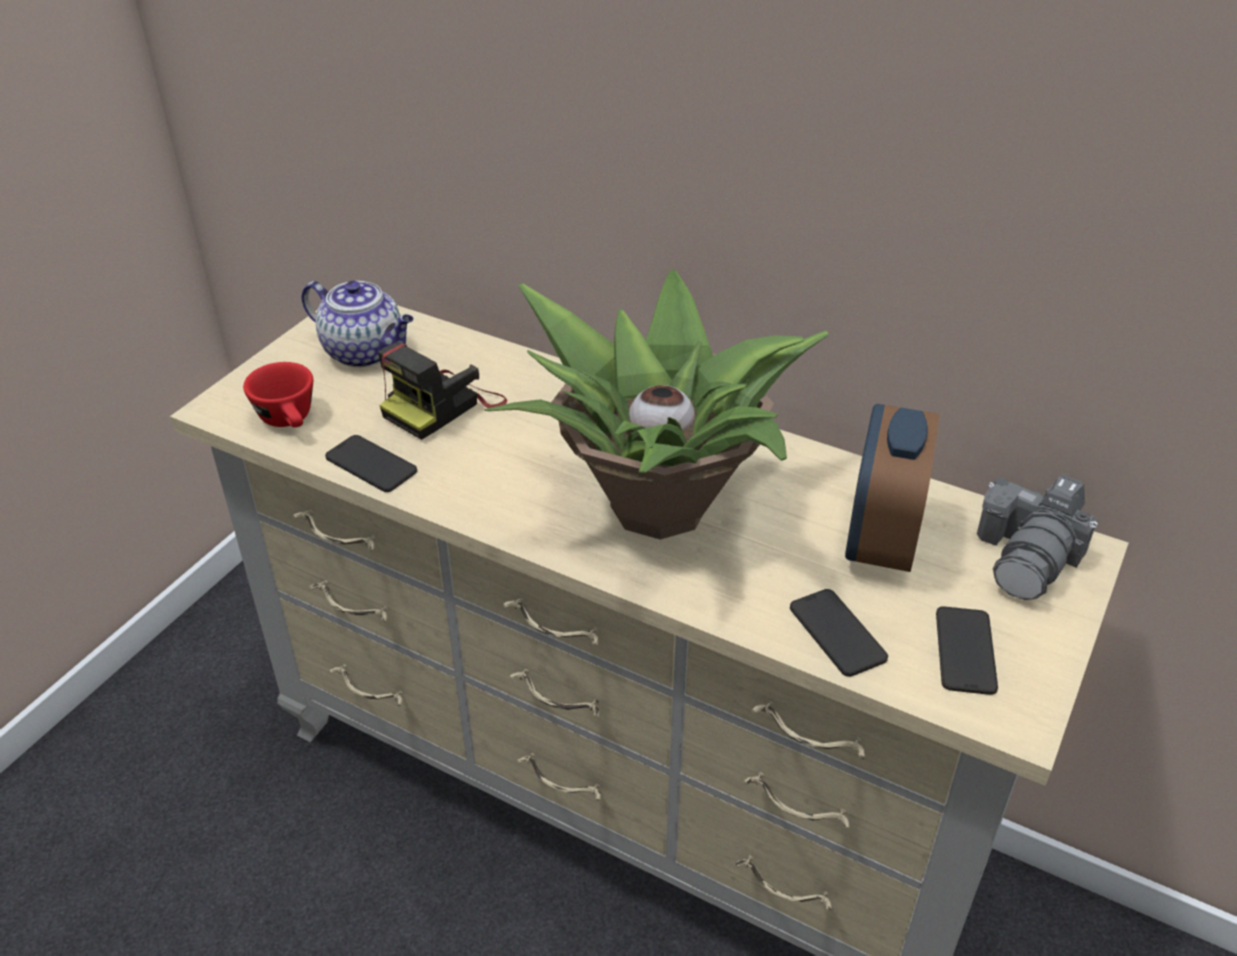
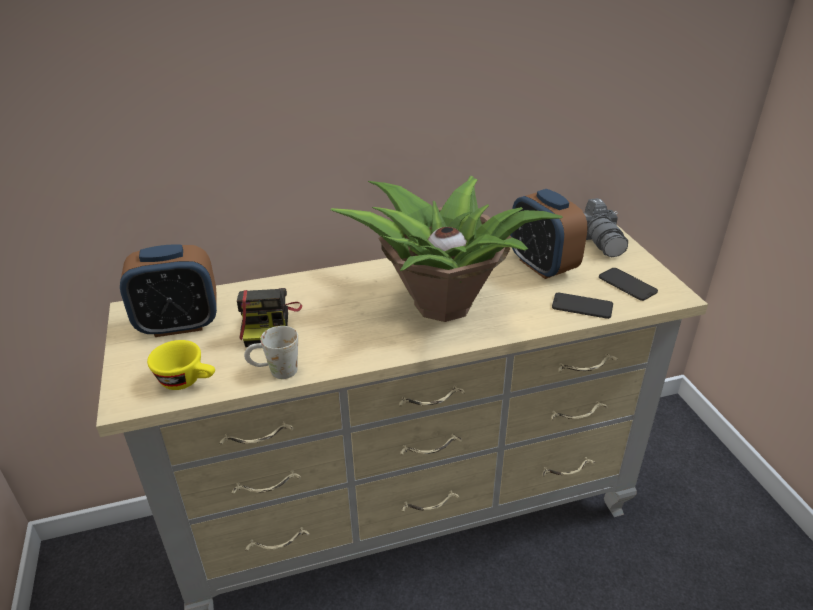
camera: 45 degrees left, 5 degrees down
red cup [243,362,313,427] -> yellow cup [147,340,215,390]
teapot [301,281,414,368] -> alarm clock [120,244,217,337]
phone [325,435,417,492] -> white mug [244,326,298,379]

